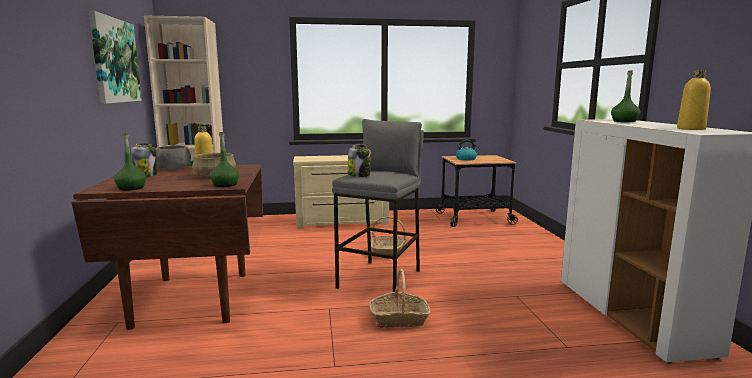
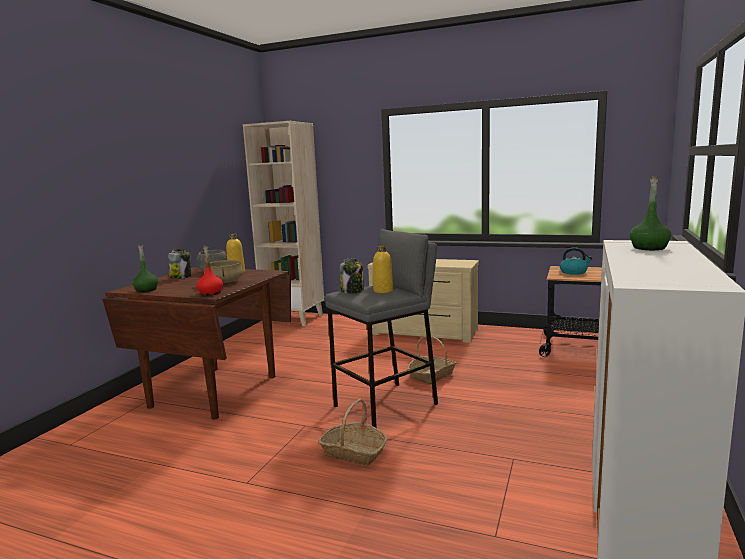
camera: 30 degrees right, 0 degrees up
picture [89,11,142,104] -> none
green bottle [210,132,239,187] -> red bottle [196,245,223,296]
yellow bottle [677,70,711,130] -> yellow bottle moved to [373,245,393,293]

